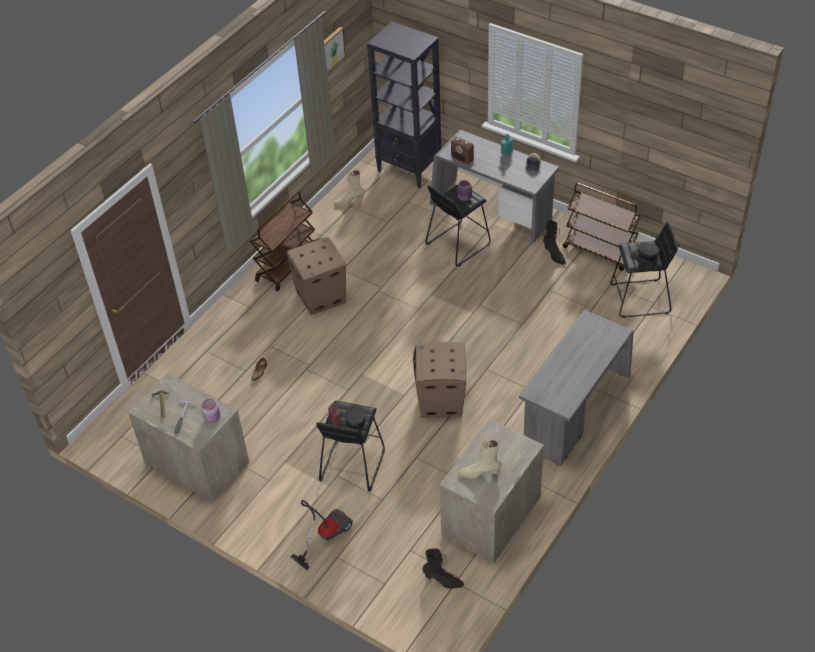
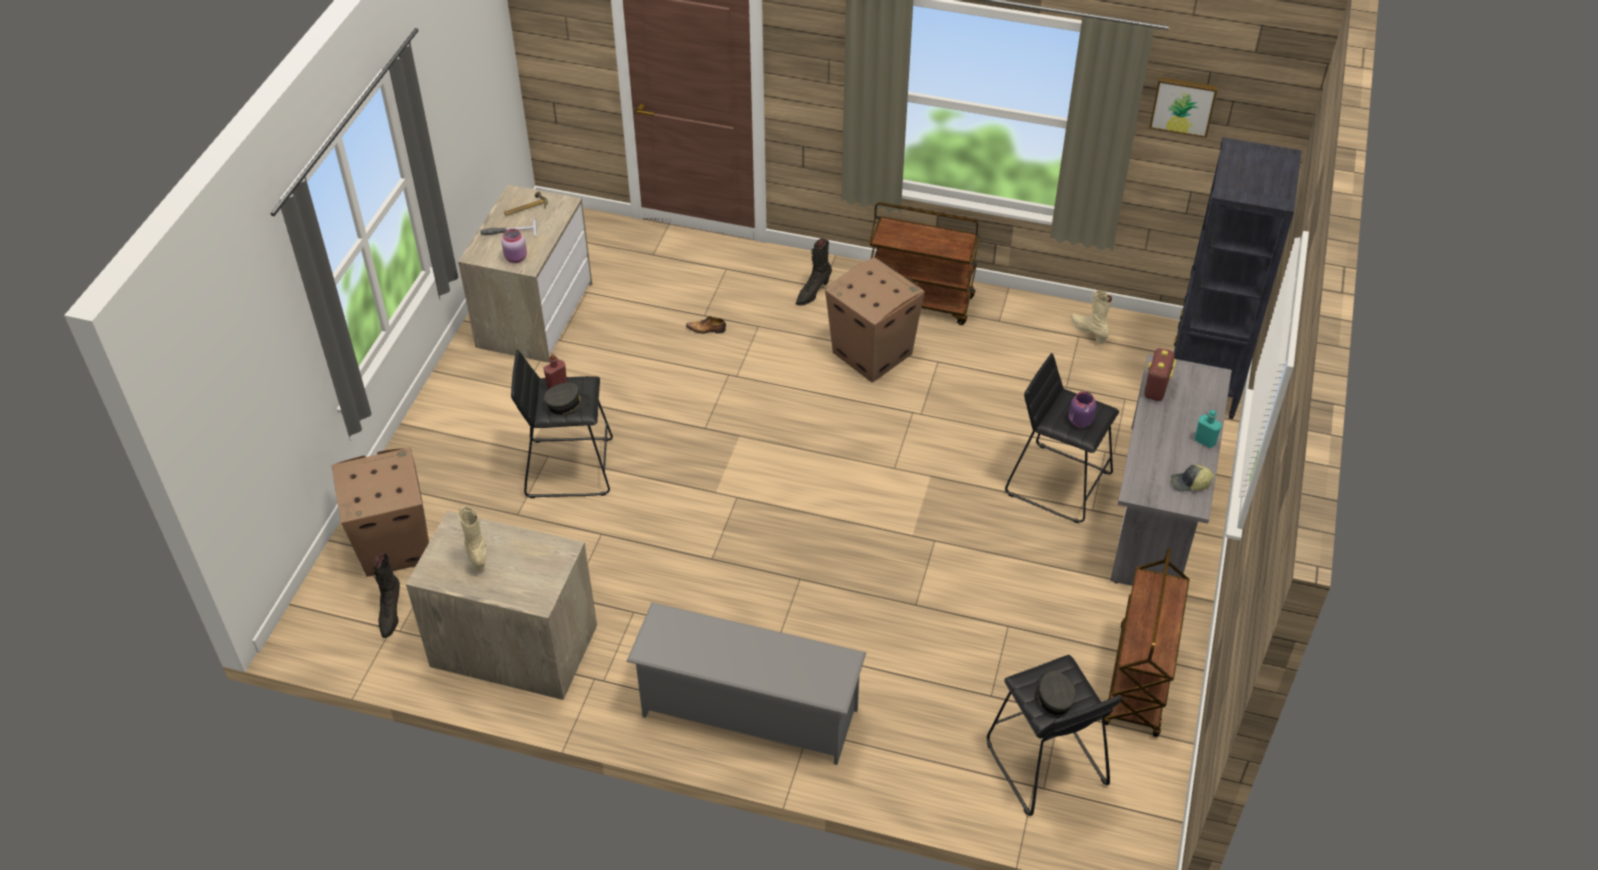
camera: 70 degrees right, 0 degrees up
vacuum cleaner [290,500,353,570] -> none
cardboard box [413,342,466,418] -> cardboard box moved to [332,448,429,577]
grey desk [519,310,634,466] -> grey shoe rack [626,602,866,765]
black boot [543,220,566,265] -> black boot moved to [796,239,832,305]

